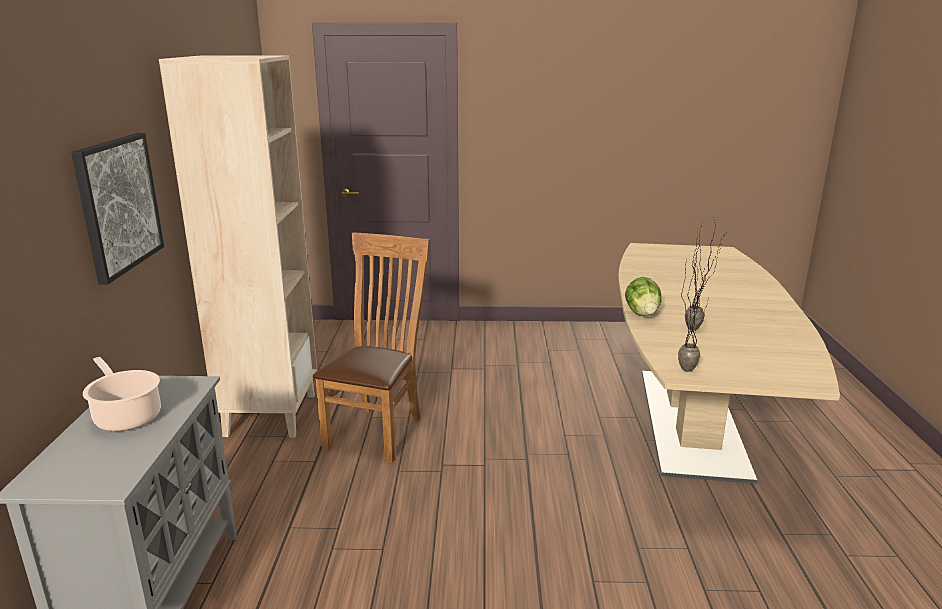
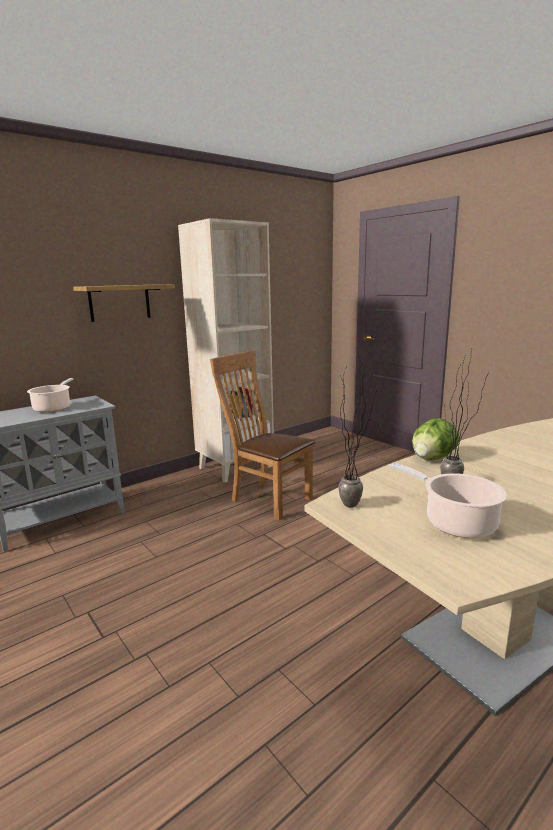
camera: 50 degrees right, 5 degrees down
picture [71,133,164,285] -> shelf [73,284,175,322]
brown chair [313,232,430,463] -> brown chair turned 120 degrees counterclockwise [210,350,315,520]
none -> cooking pot [390,462,507,538]

